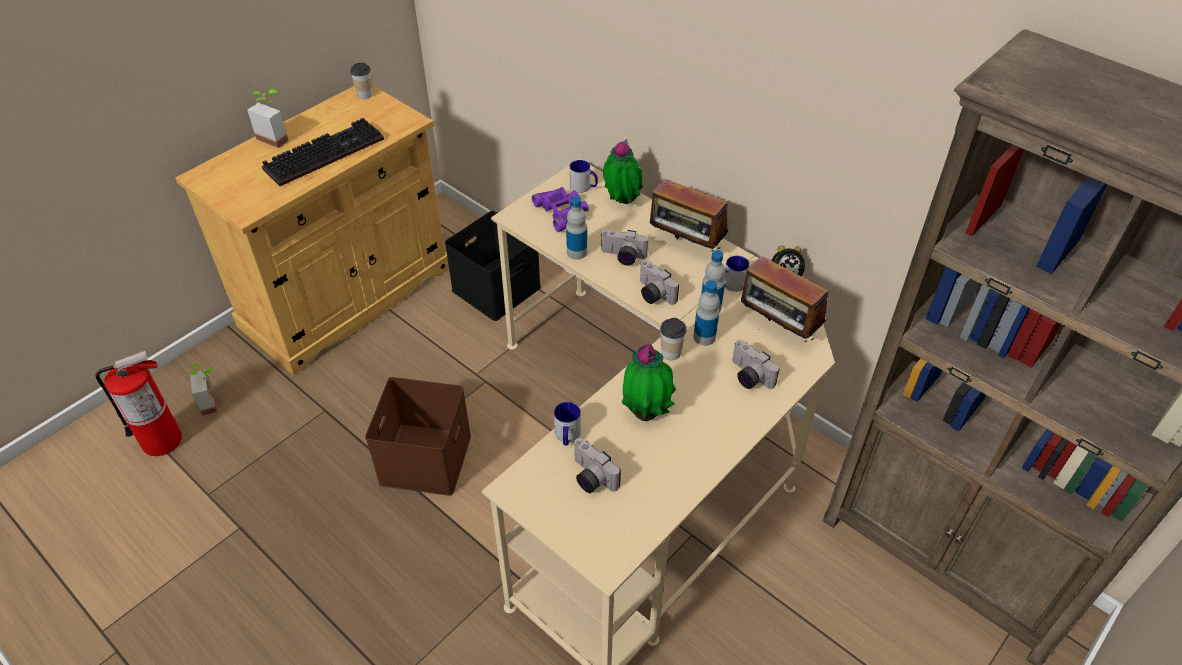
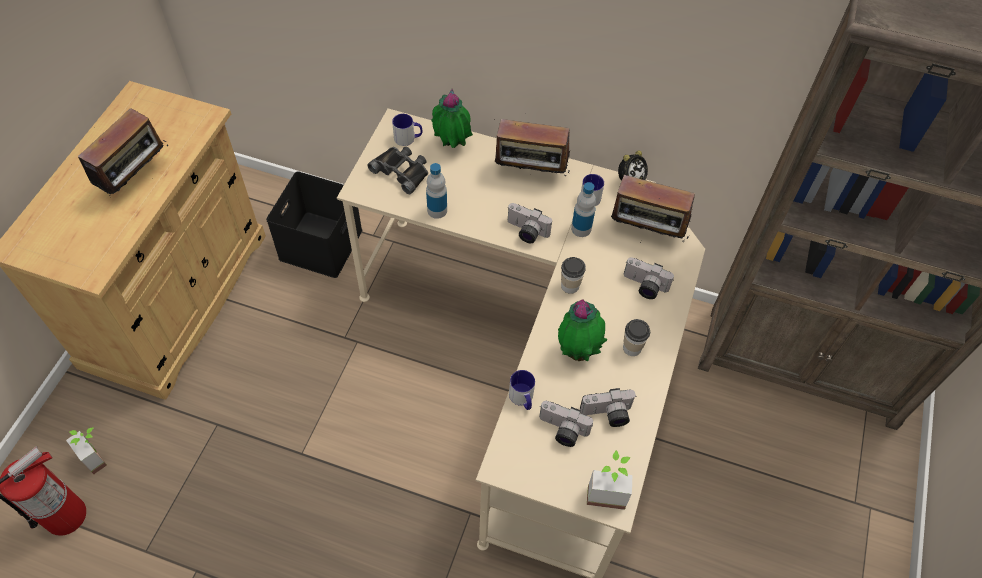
camera: 25 degrees left, 10 degrees up
potted plant [247,89,289,148] -> potted plant moved to [587,450,633,510]
keyboard [262,118,384,186] -> radio [78,108,168,198]
cup [350,63,373,99] -> cup moved to [623,319,650,356]
brown storage box [365,377,471,496] -> none
purple binoculars [532,187,589,232] -> black binoculars [368,146,428,194]
camera [600,229,648,266] -> camera moved to [580,388,637,427]
bottle [693,280,720,346] -> none

